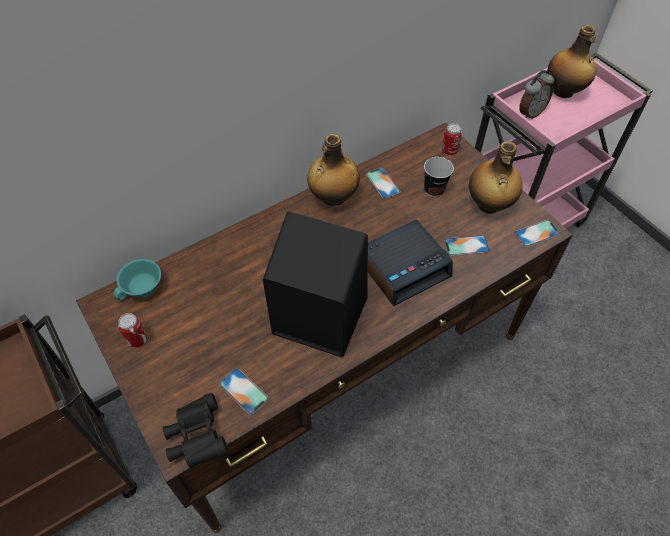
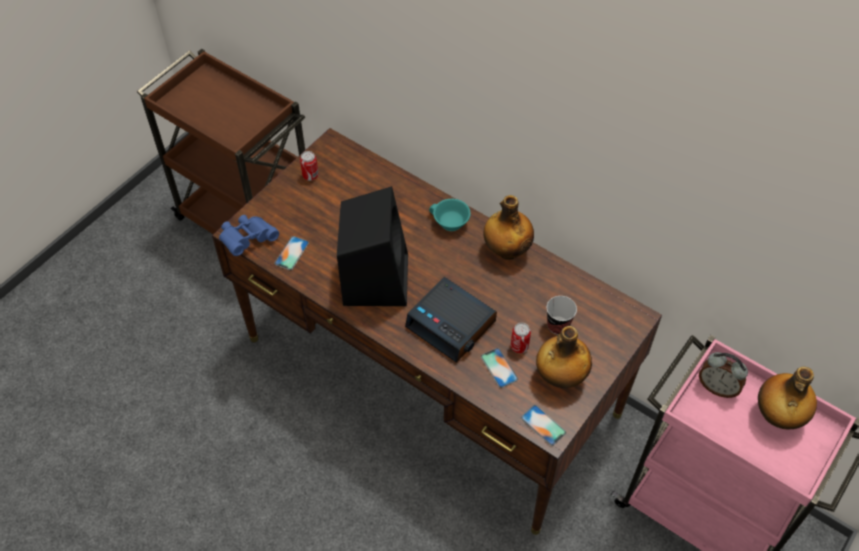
camera: 70 degrees right, 0 degrees up
turquoise cup [113,259,161,300] -> turquoise cup moved to [429,199,471,231]
black binoculars [162,393,228,468] -> blue binoculars [219,215,279,256]
phone [366,167,401,199] -> none
can [442,123,462,155] -> can moved to [511,323,531,353]

